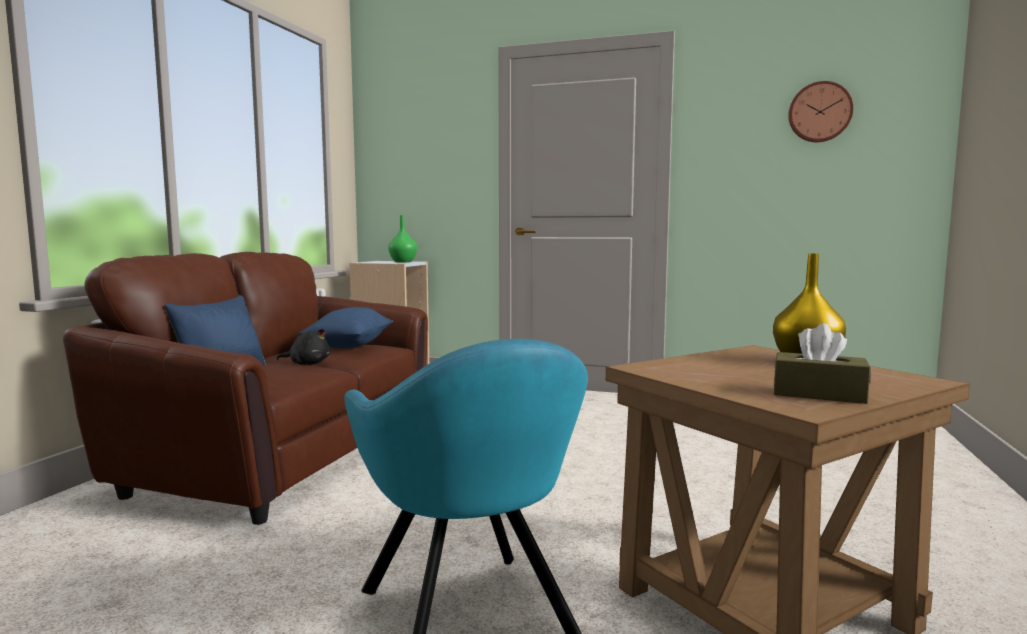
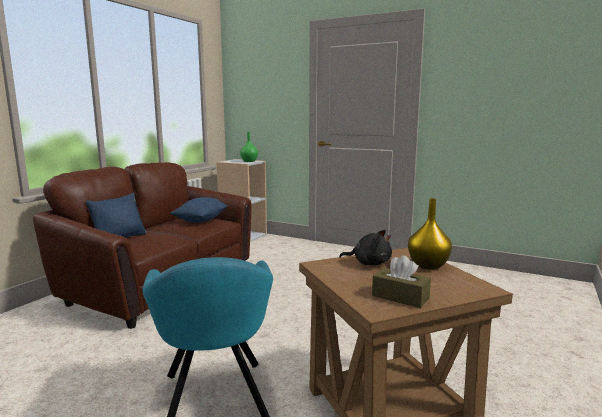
camera: 10 degrees right, 5 degrees up
black plush toy [277,328,330,365] -> black plush toy moved to [339,230,392,265]
wall clock [788,81,854,142] -> none

